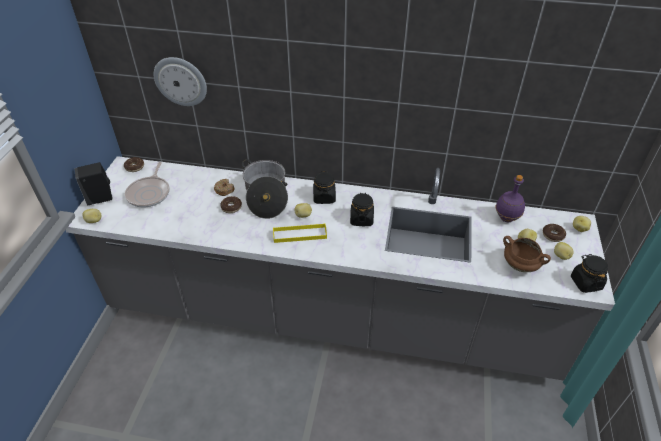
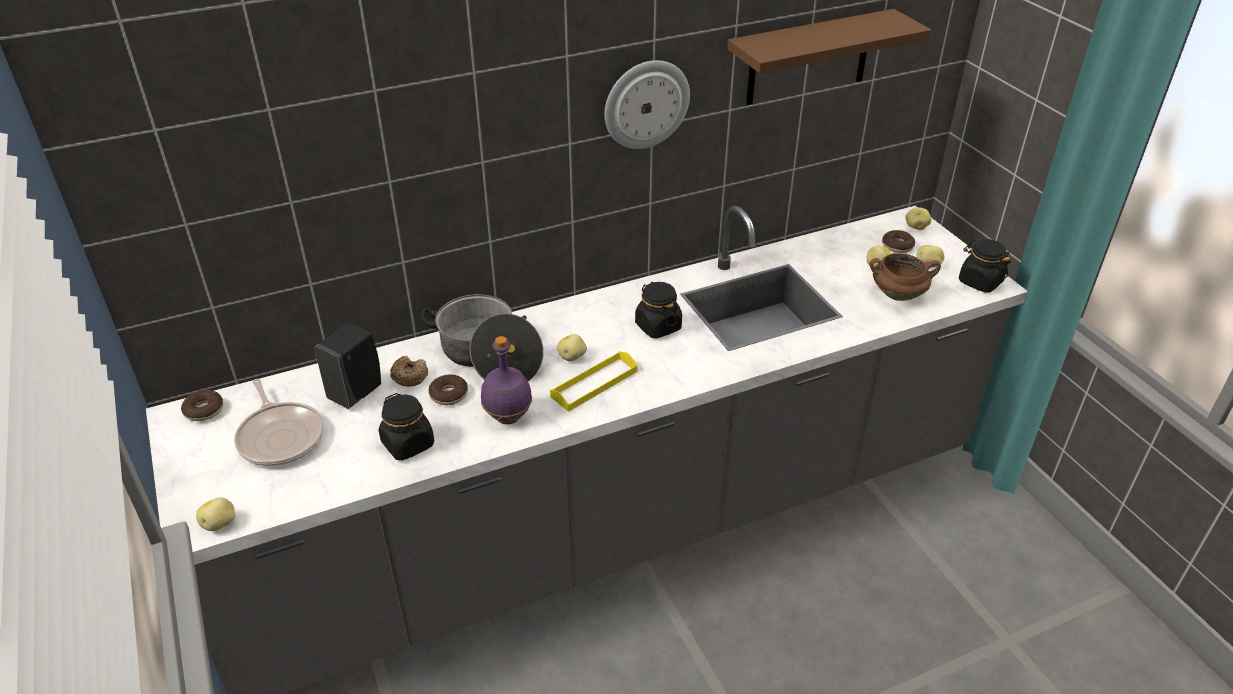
camera: 35 degrees left, 5 degrees down
black soap dispenser [74,162,113,206] -> black soap dispenser moved to [314,322,381,409]
wall clock [153,57,207,106] -> wall clock moved to [605,60,690,149]
black jar [313,171,336,204] -> black jar moved to [379,393,434,461]
purple bottle [495,175,525,222] -> purple bottle moved to [481,336,532,424]
none -> brown shelf [727,9,931,105]

